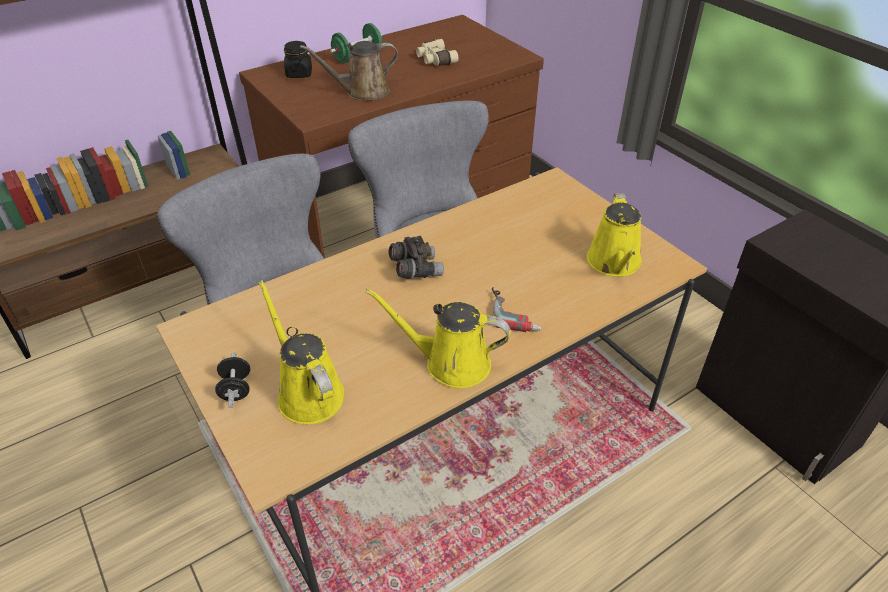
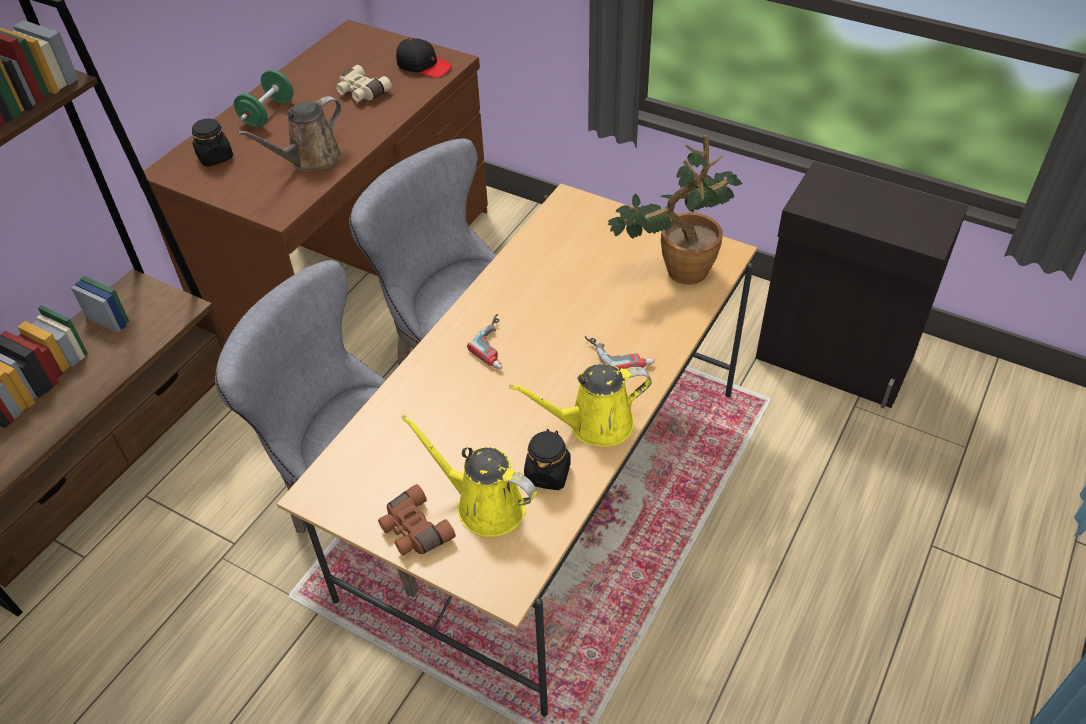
camera: 25 degrees left, 5 degrees up
black dumbbell [215,352,250,408] -> brown binoculars [378,484,456,555]
grey binoculars [389,236,444,279] -> power drill [467,314,502,369]
yellow watering can [587,193,642,277] -> potted plant [608,135,742,285]
none -> black cap [396,38,452,78]
none -> black jar [524,429,571,490]

